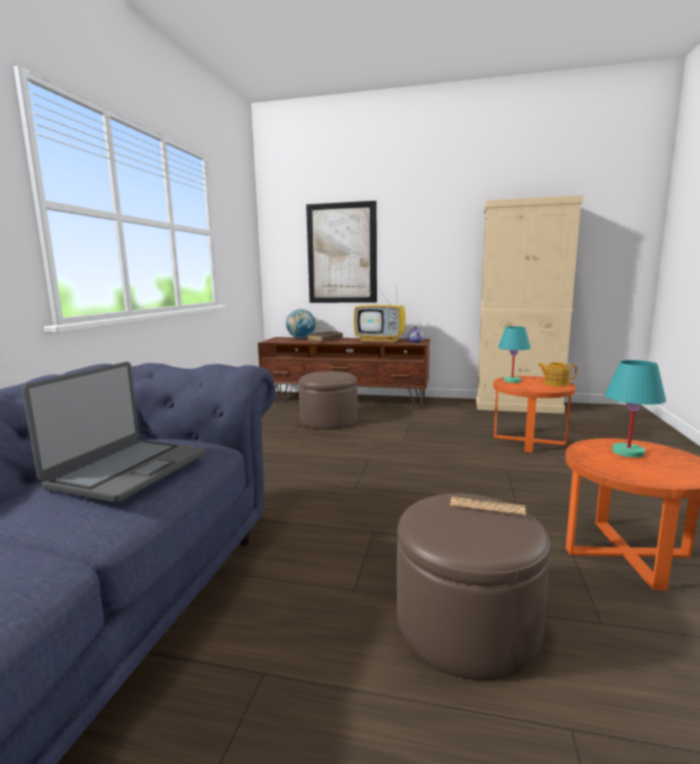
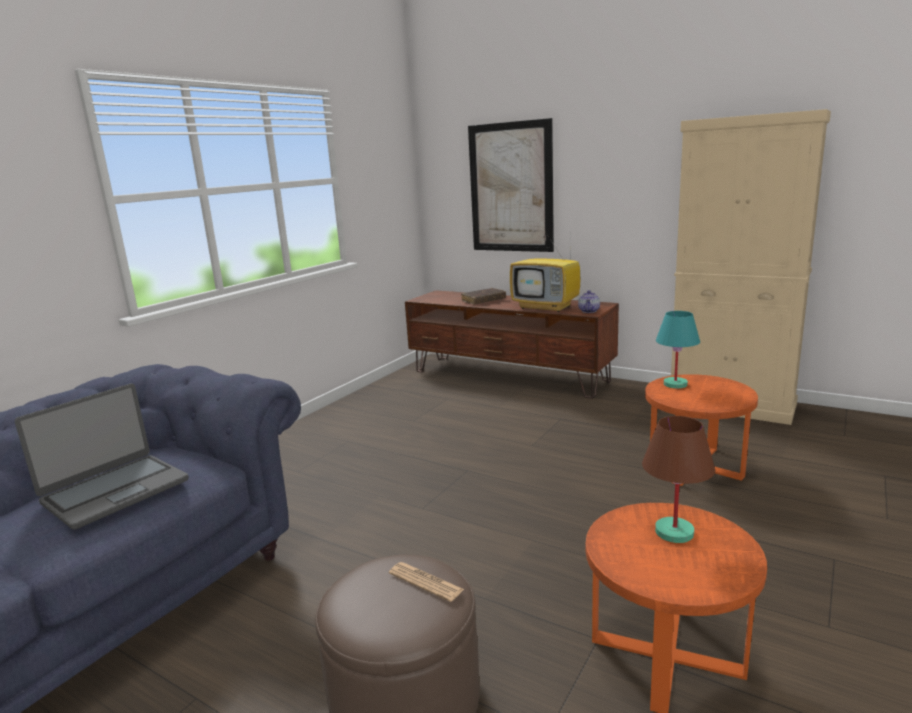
camera: 20 degrees right, 5 degrees up
globe [286,309,316,339] -> none
brown ottoman [299,371,358,430] -> none
teapot [538,362,577,386] -> none
turquoise table lamp [605,360,666,458] -> brown table lamp [642,416,715,543]

